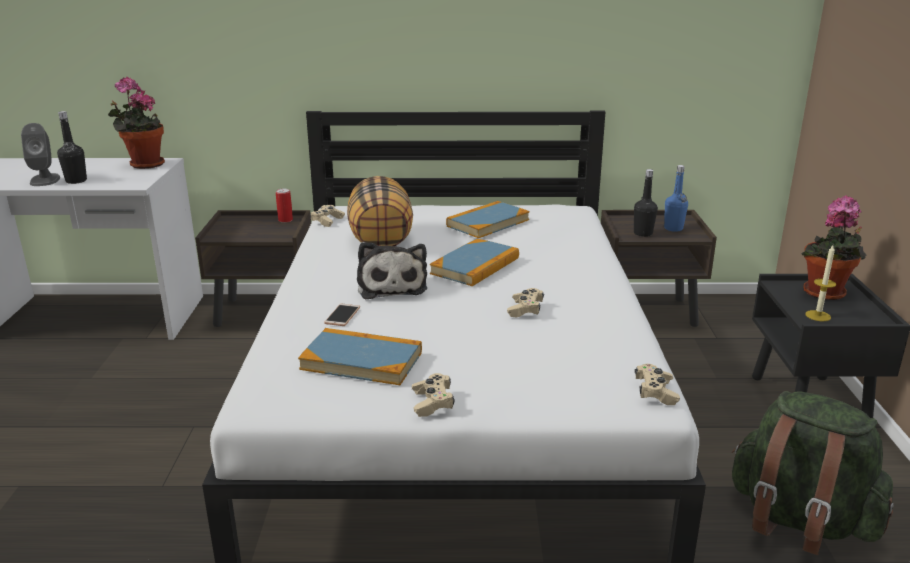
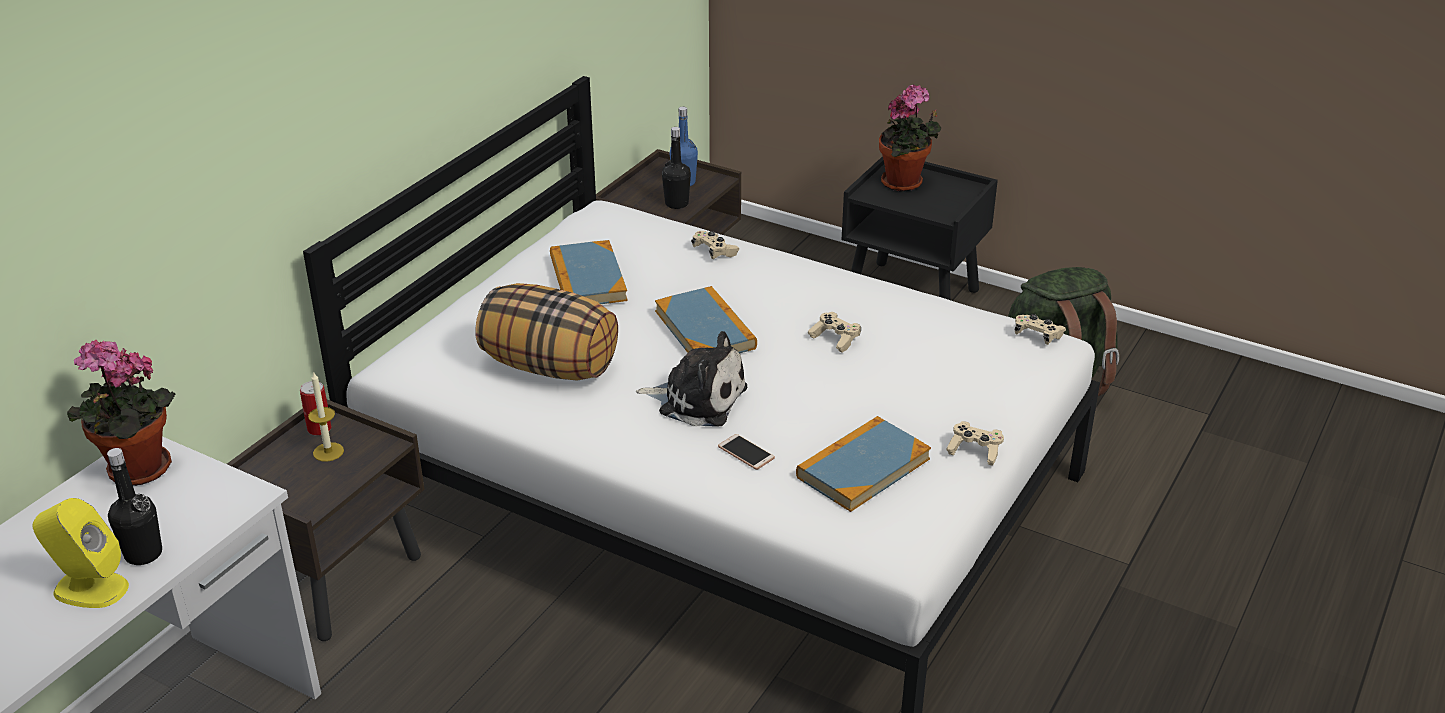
camera: 60 degrees left, 10 degrees up
grey speaker [21,123,60,186] -> yellow speaker [32,498,129,608]
beige game controller [310,205,345,227] -> beige game controller moved to [691,231,739,259]
candle [805,245,836,321] -> candle moved to [308,371,344,462]

